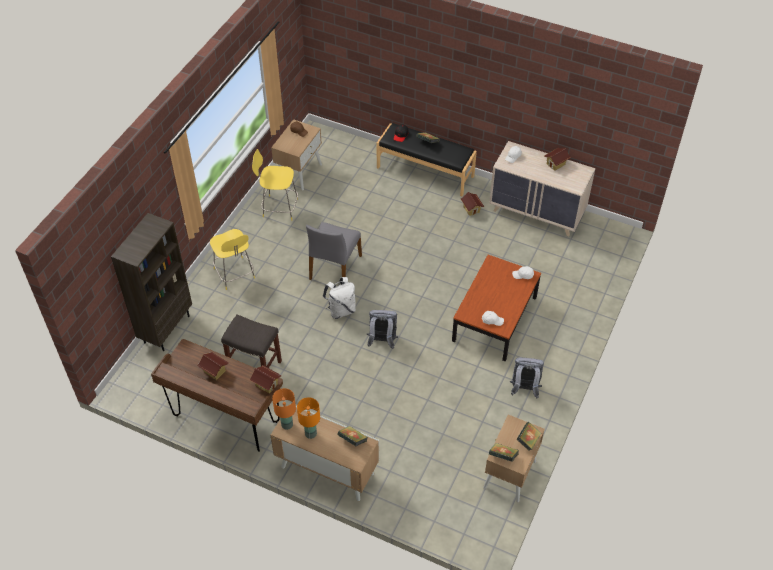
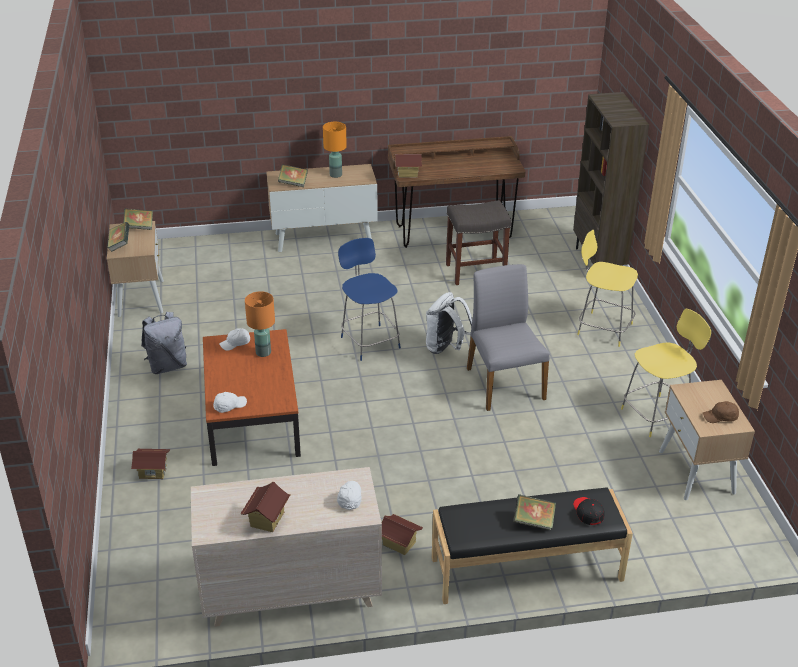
camera: 145 degrees right, 15 degrees down
toy house [197,351,229,380] -> toy house moved to [131,449,170,479]
orange table lamp [272,388,296,430] -> orange table lamp moved to [245,291,275,357]
grey backpack [367,310,398,349] -> blue stool [338,238,401,361]

